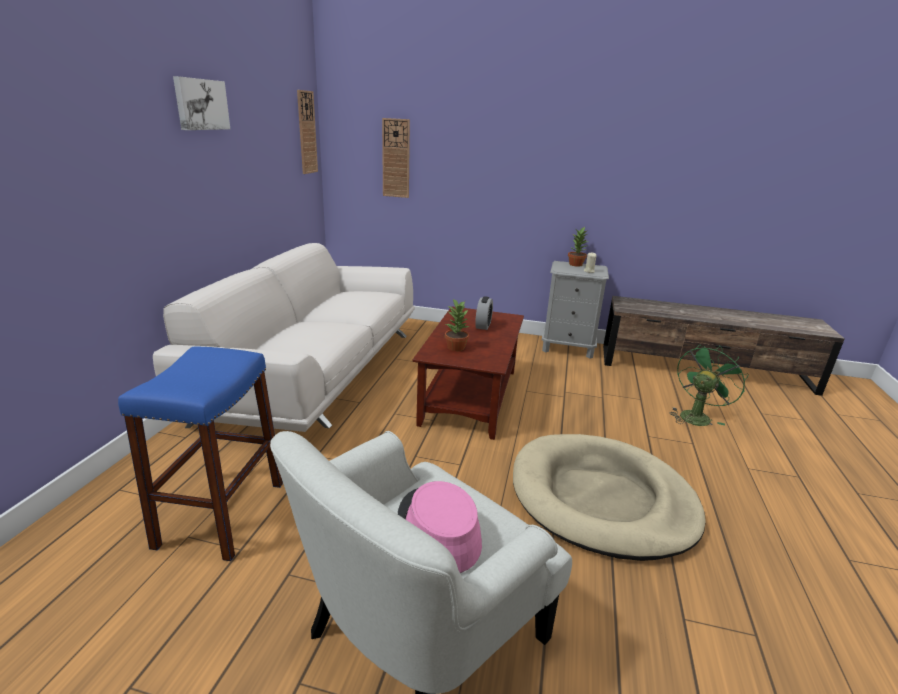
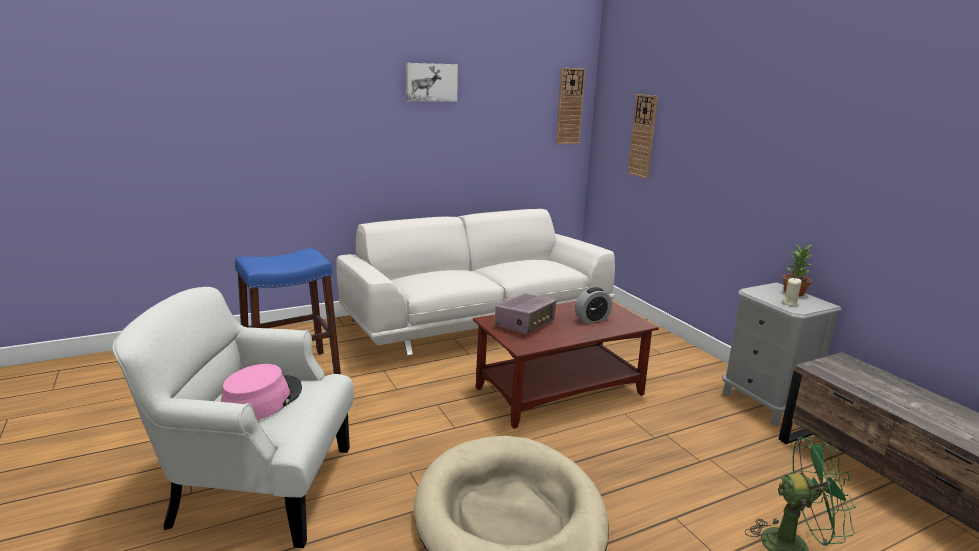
camera: 50 degrees right, 5 degrees down
potted plant [445,299,469,351] -> radio [495,294,556,335]

